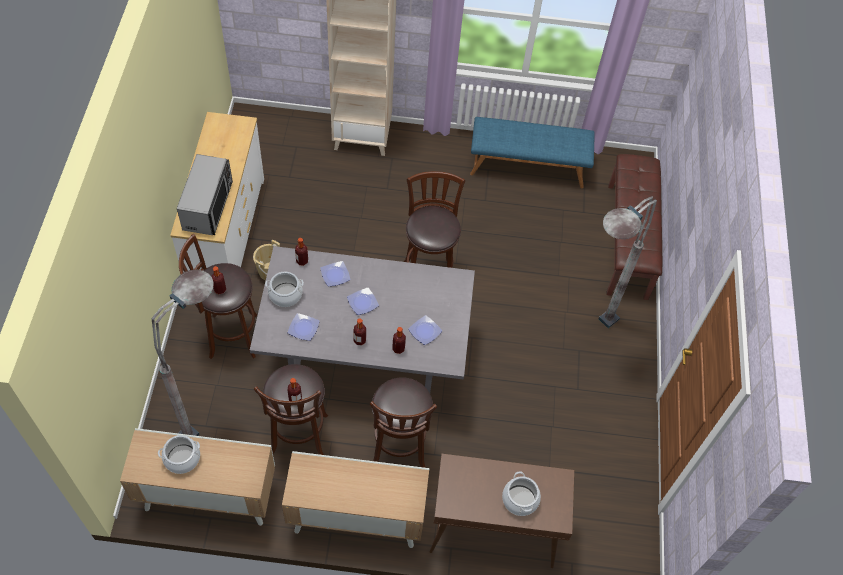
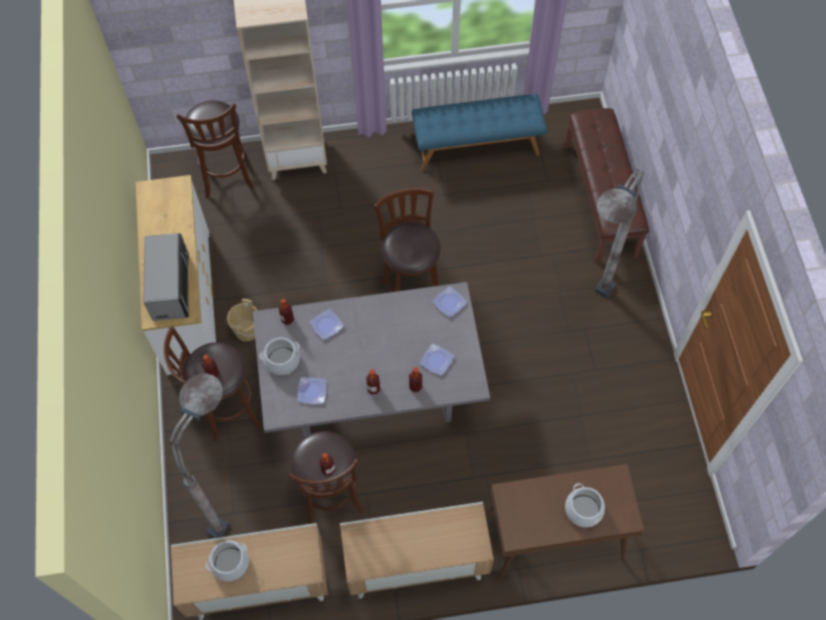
camera: 10 degrees left, 5 degrees up
plate [347,288,379,315] -> plate moved to [432,286,467,317]
brown stool [370,377,437,468] -> brown stool moved to [176,100,254,198]

